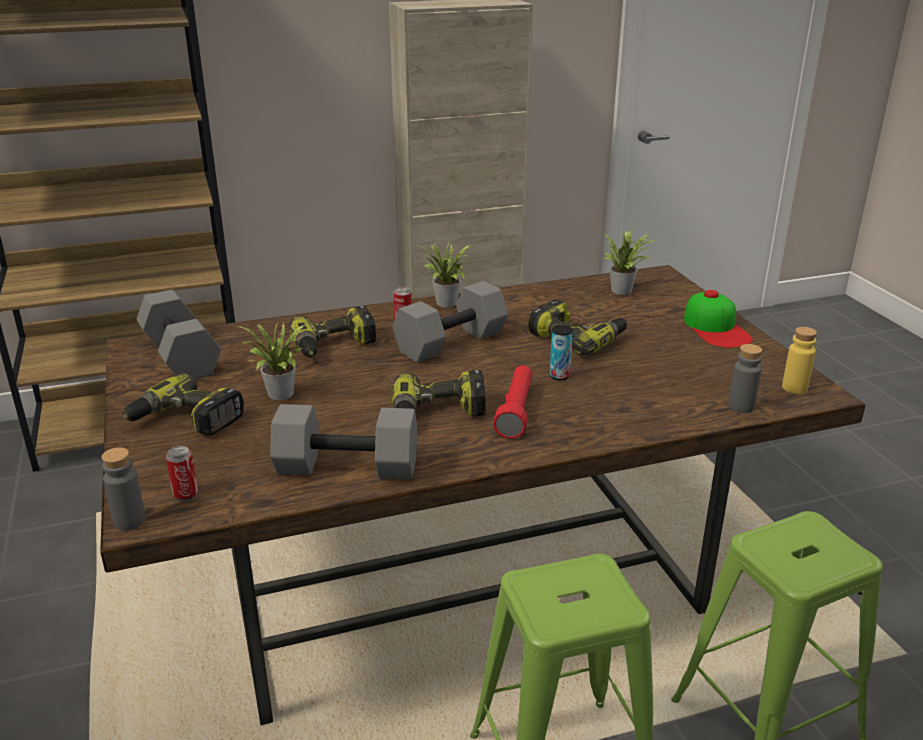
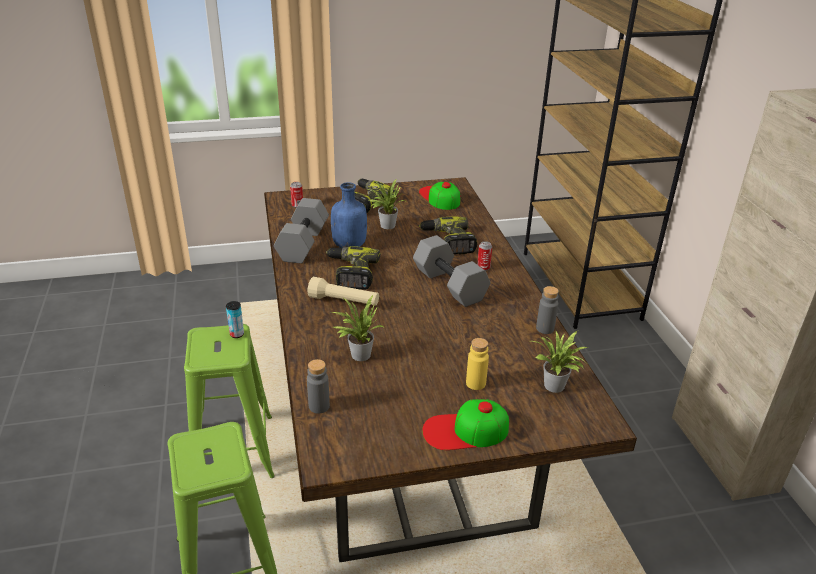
camera: 95 degrees right, 5 degrees up
grey bottle [101,447,146,530] -> grey bottle moved to [536,286,559,334]
grey dumbbell [136,290,221,379] -> cap [419,182,460,210]
potted plant [416,242,470,307] -> potted plant moved to [331,295,383,361]
red flashlight [493,365,533,439] -> beige flashlight [308,277,379,306]
power drill [529,300,627,356] -> none
can [550,325,573,380] -> can moved to [226,301,244,338]
yellow bottle [782,327,817,394] -> yellow bottle moved to [466,338,489,390]
none -> blue bottle [331,182,367,248]

